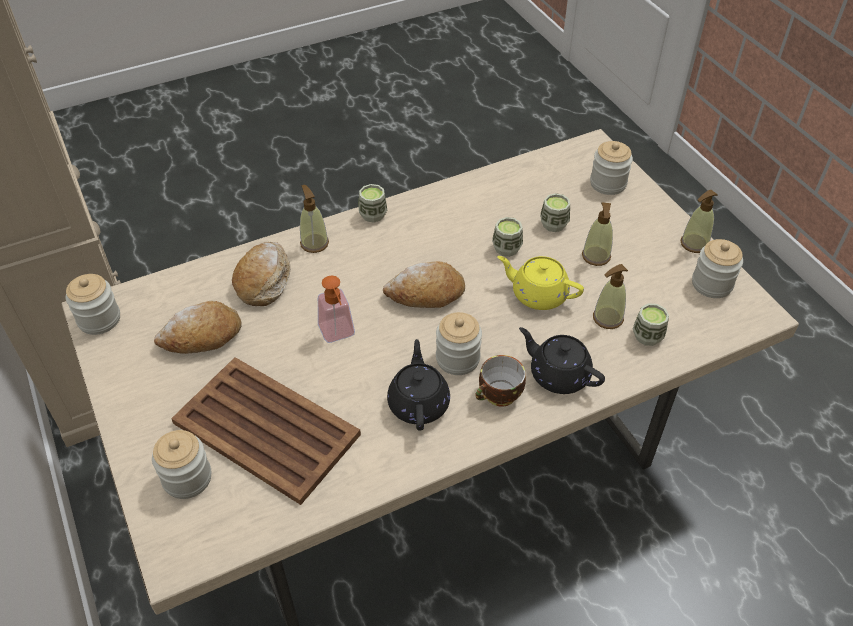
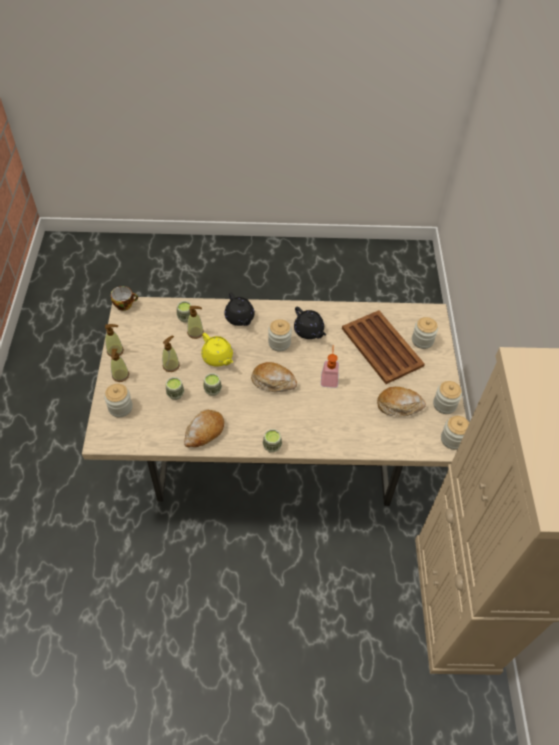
camera: 155 degrees left, 5 degrees up
bread [232,242,290,306] -> bread moved to [184,410,224,447]
soap dispenser [300,185,329,253] -> soap dispenser moved to [111,349,129,382]
black teapot [387,339,450,431] -> black teapot turned 60 degrees counterclockwise [294,307,326,339]
cup [475,355,526,407] -> cup moved to [111,286,138,311]
jar [692,239,743,298] -> jar moved to [433,381,462,414]

